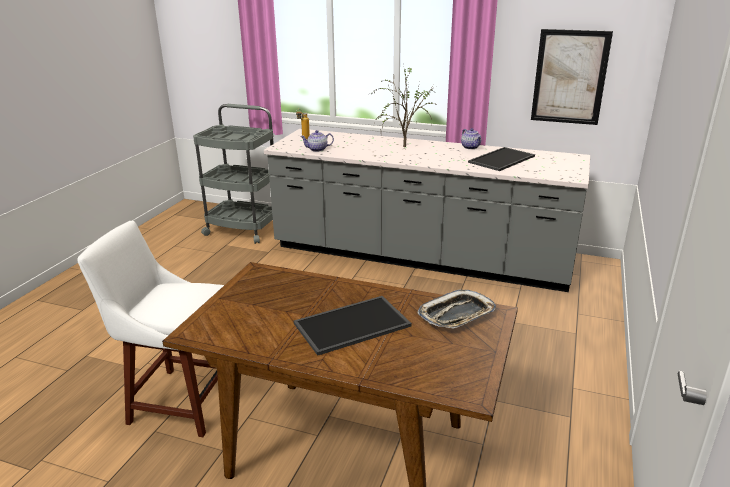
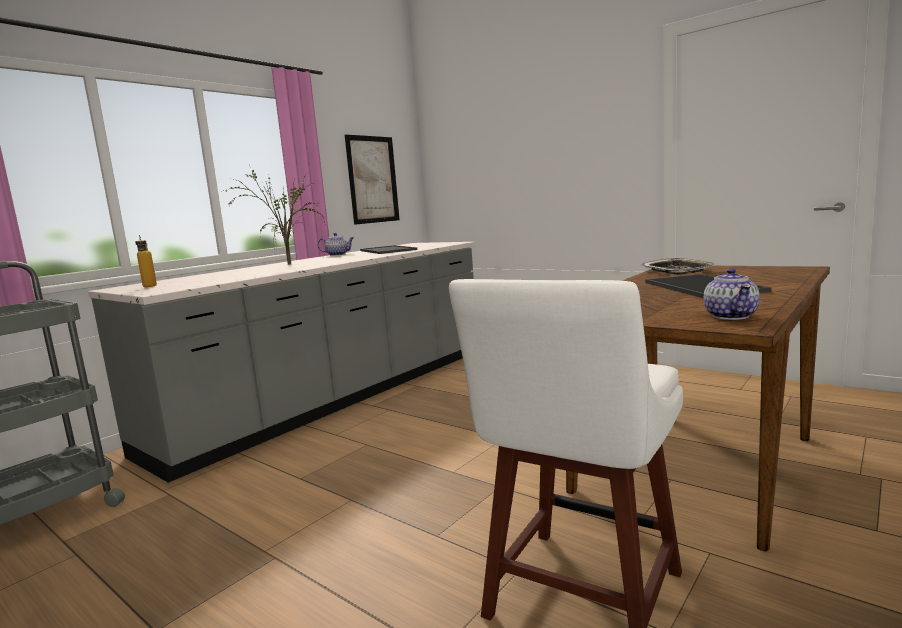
camera: 70 degrees left, 15 degrees down
teapot [300,130,334,152] -> teapot moved to [704,268,760,320]

